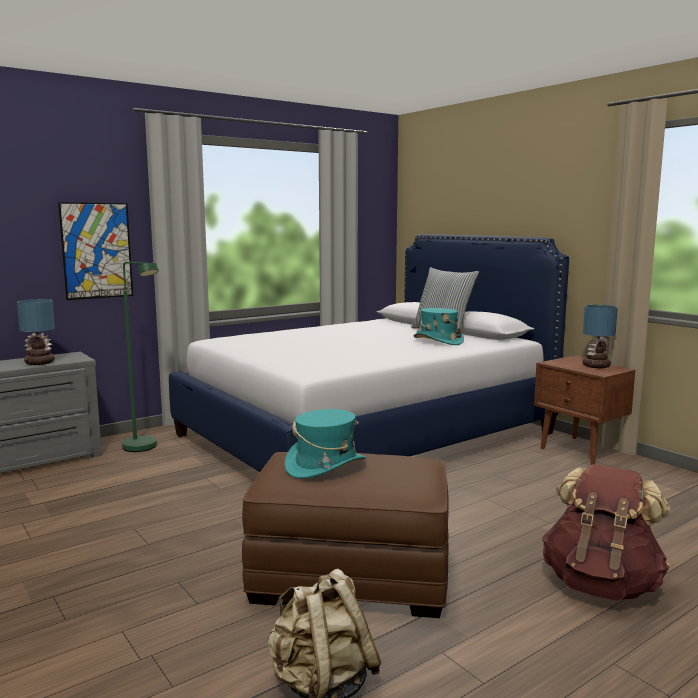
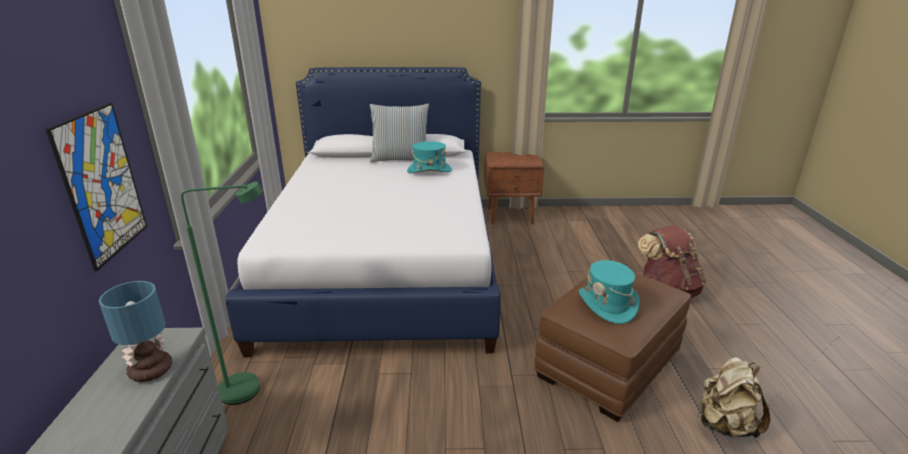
camera: 55 degrees left, 15 degrees up
table lamp [582,305,618,368] -> none

